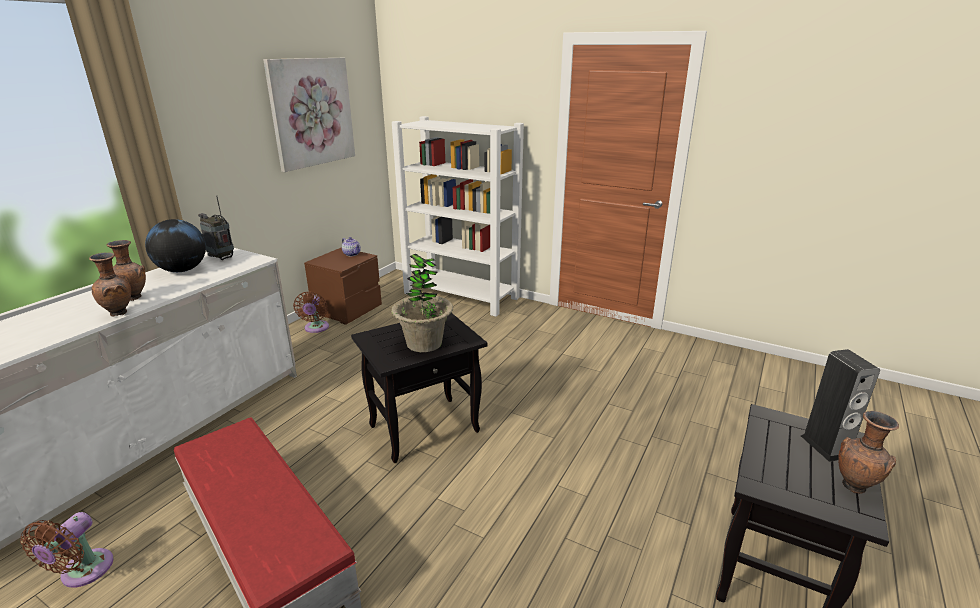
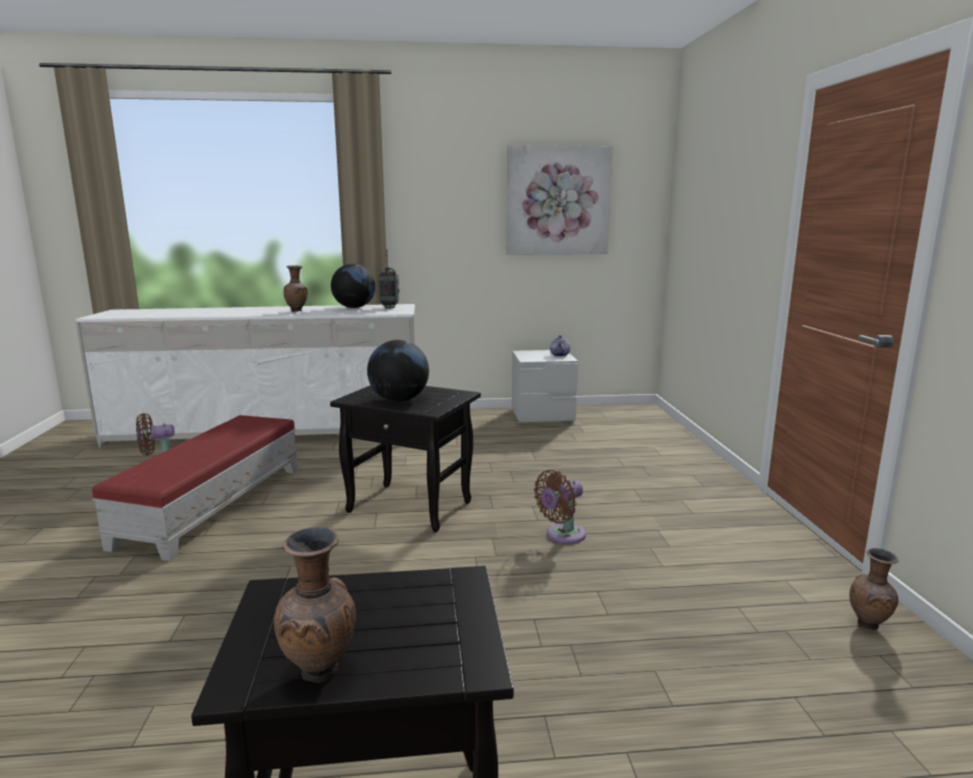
camera: 55 degrees right, 10 degrees down
brown vase [89,252,131,316] -> brown vase moved to [849,548,898,630]
brown fan [293,291,329,333] -> brown fan moved to [534,470,586,544]
brown nightstand [304,248,382,325] -> white nightstand [512,350,578,424]
potted plant [391,254,453,352] -> globe [367,340,429,402]
white bookcase [392,116,524,317] -> none
speaker [801,349,880,462] -> none

